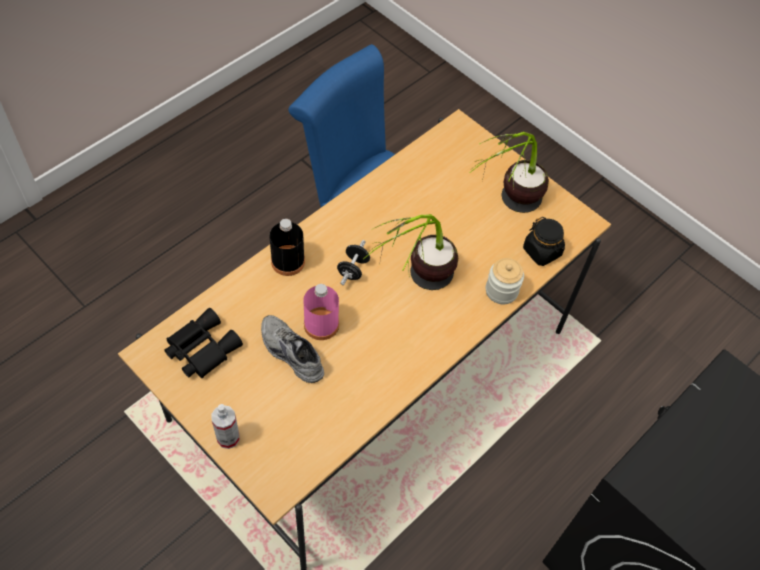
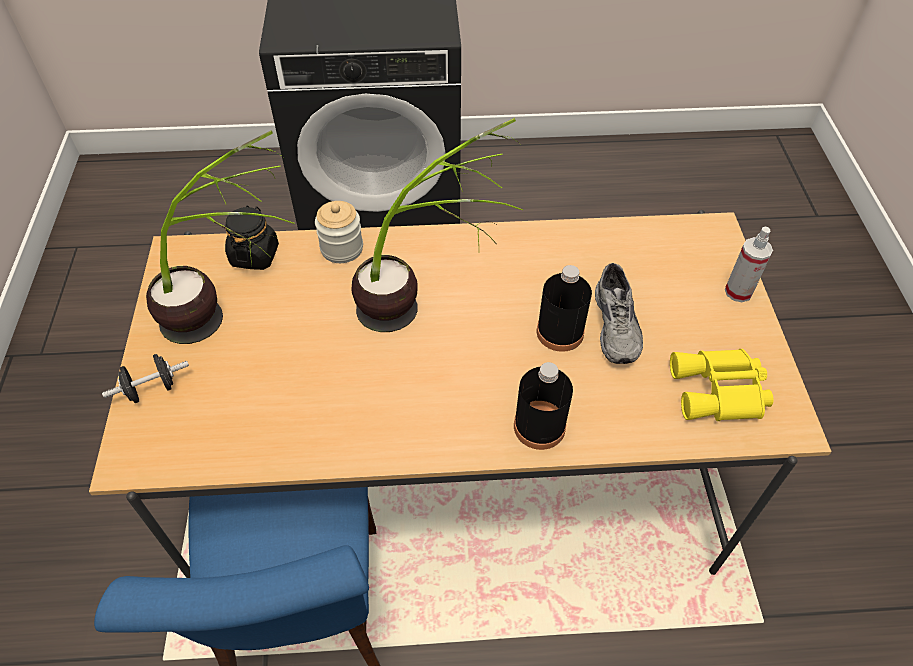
camera: 135 degrees left, 5 degrees down
black binoculars [164,308,243,378] -> yellow binoculars [670,349,774,421]
pink bottle [304,284,339,340] -> black bottle [537,265,592,352]
black dumbbell [337,240,370,285] -> black dumbbell moved to [102,354,189,403]

